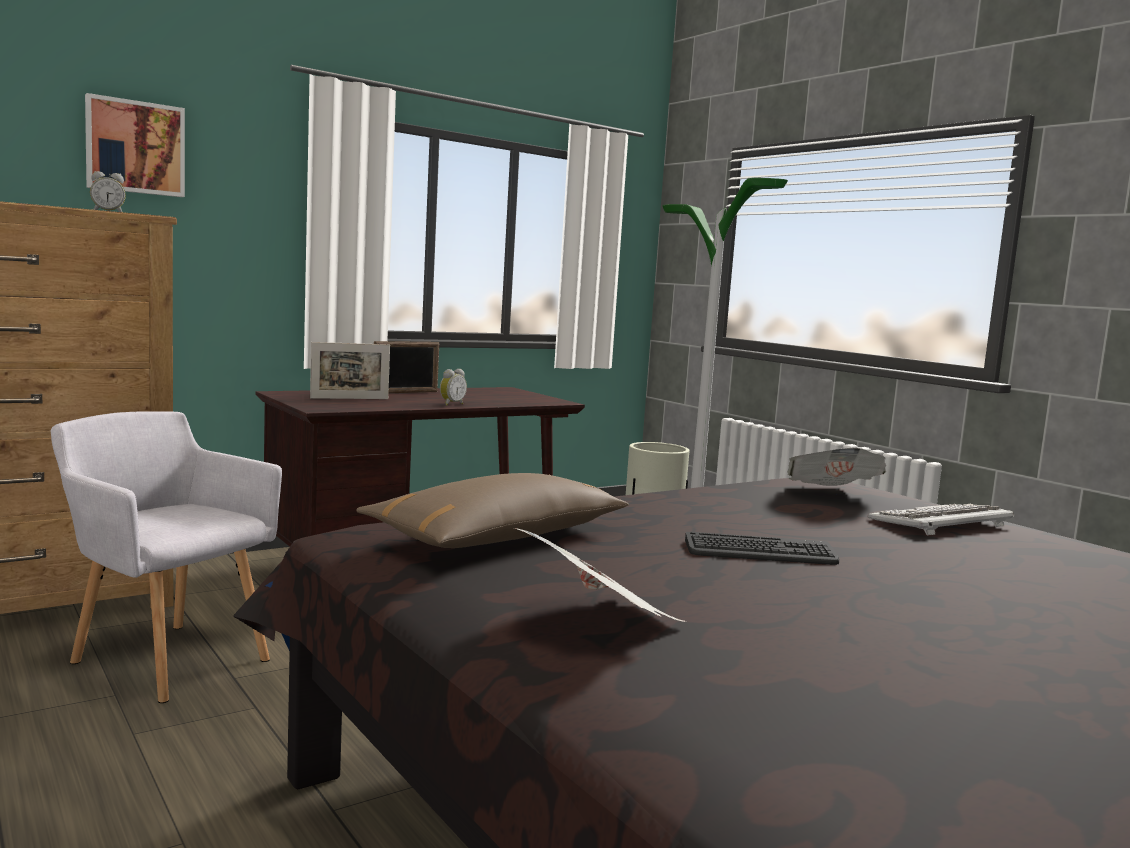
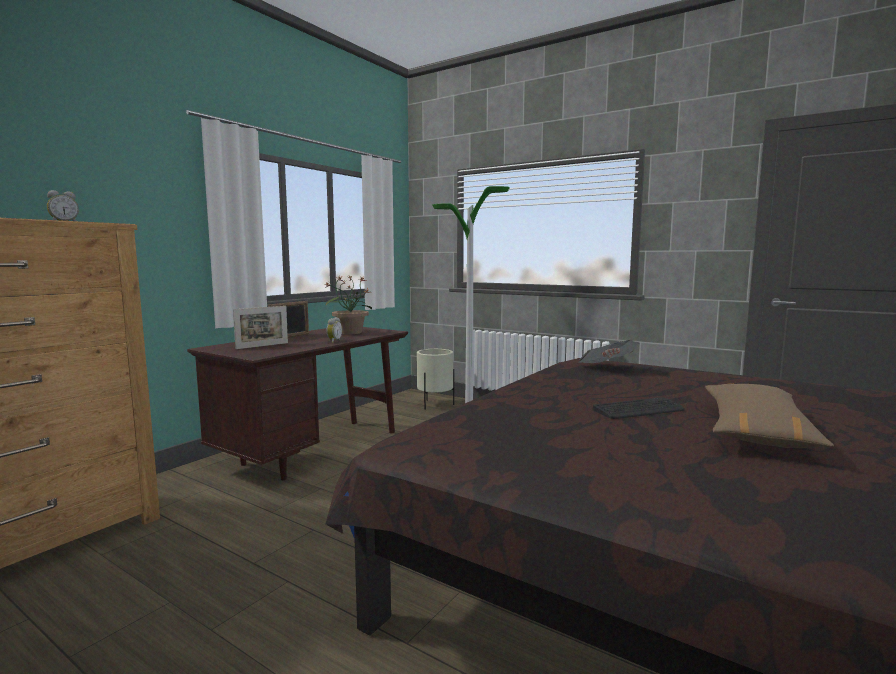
camera: 20 degrees left, 0 degrees up
grey armchair [51,411,282,703] -> none
picture [85,93,185,197] -> none
brown pillow [356,473,629,548] -> brown pillow moved to [705,383,834,448]
newspaper [514,528,686,622] -> none
keyboard [868,504,1014,535] -> none
none -> potted plant [324,275,372,334]

